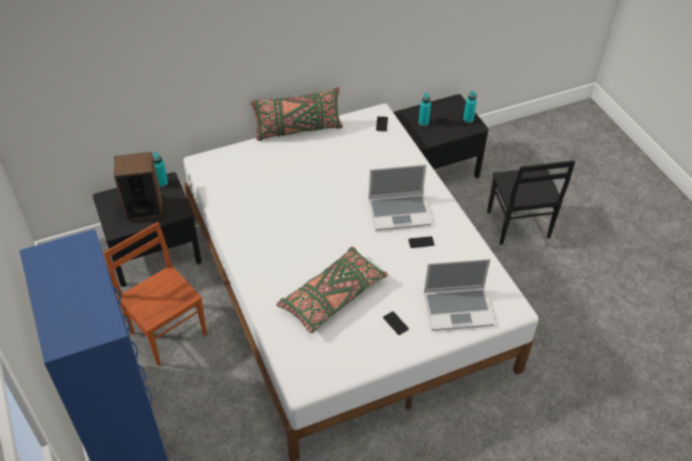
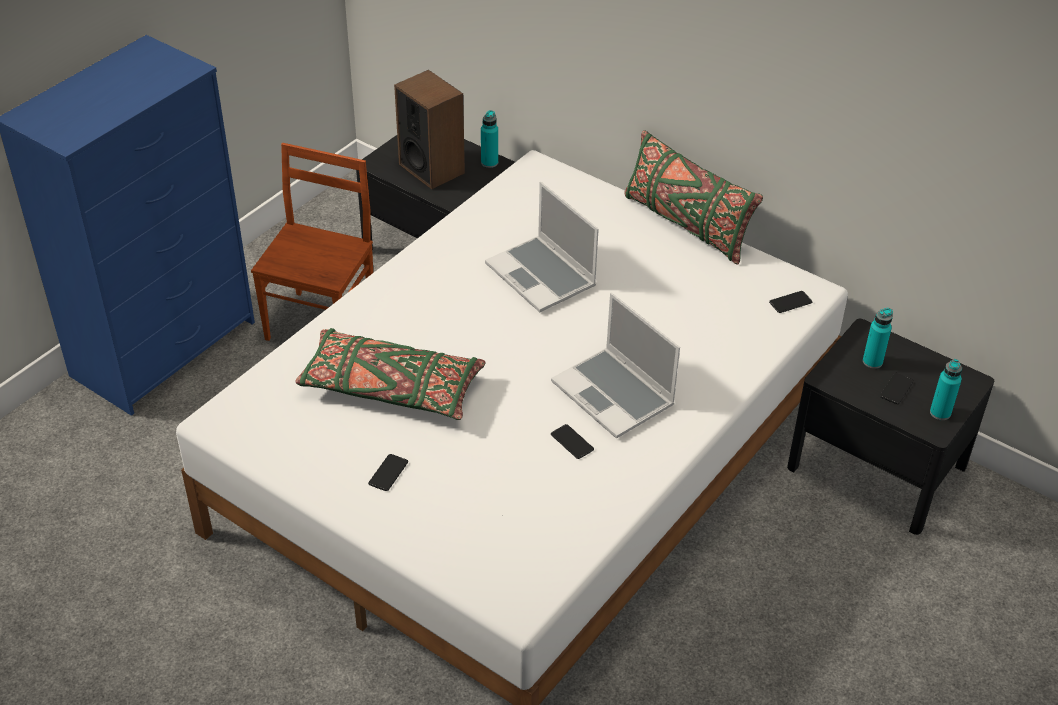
camera: 60 degrees right, 5 degrees down
laptop [424,259,494,331] -> laptop moved to [485,182,599,312]
black chair [487,160,575,245] -> none

